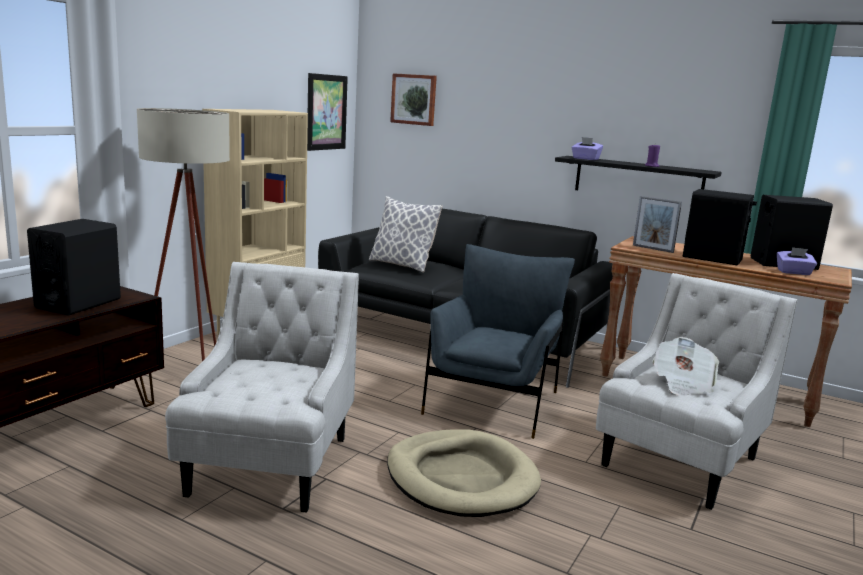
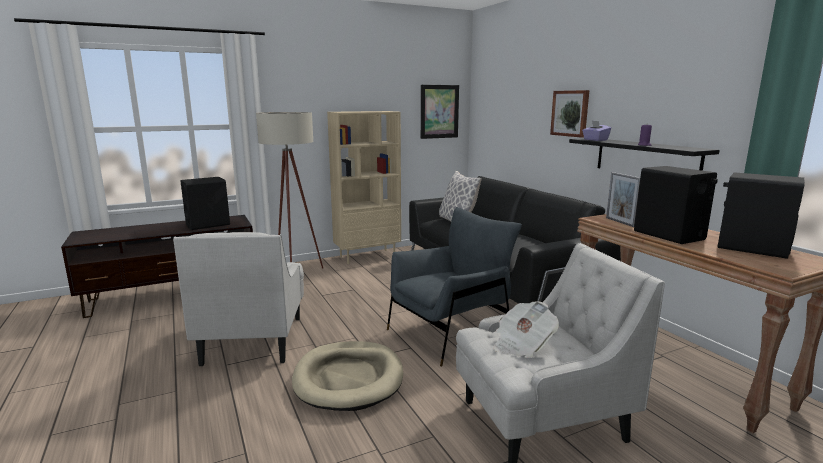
camera: 35 degrees right, 0 degrees up
white armchair [165,262,359,513] -> white armchair turned 135 degrees clockwise [173,232,304,366]
picture [390,73,437,126] -> picture moved to [550,90,589,138]
purple tissue box [777,247,817,275] -> none

